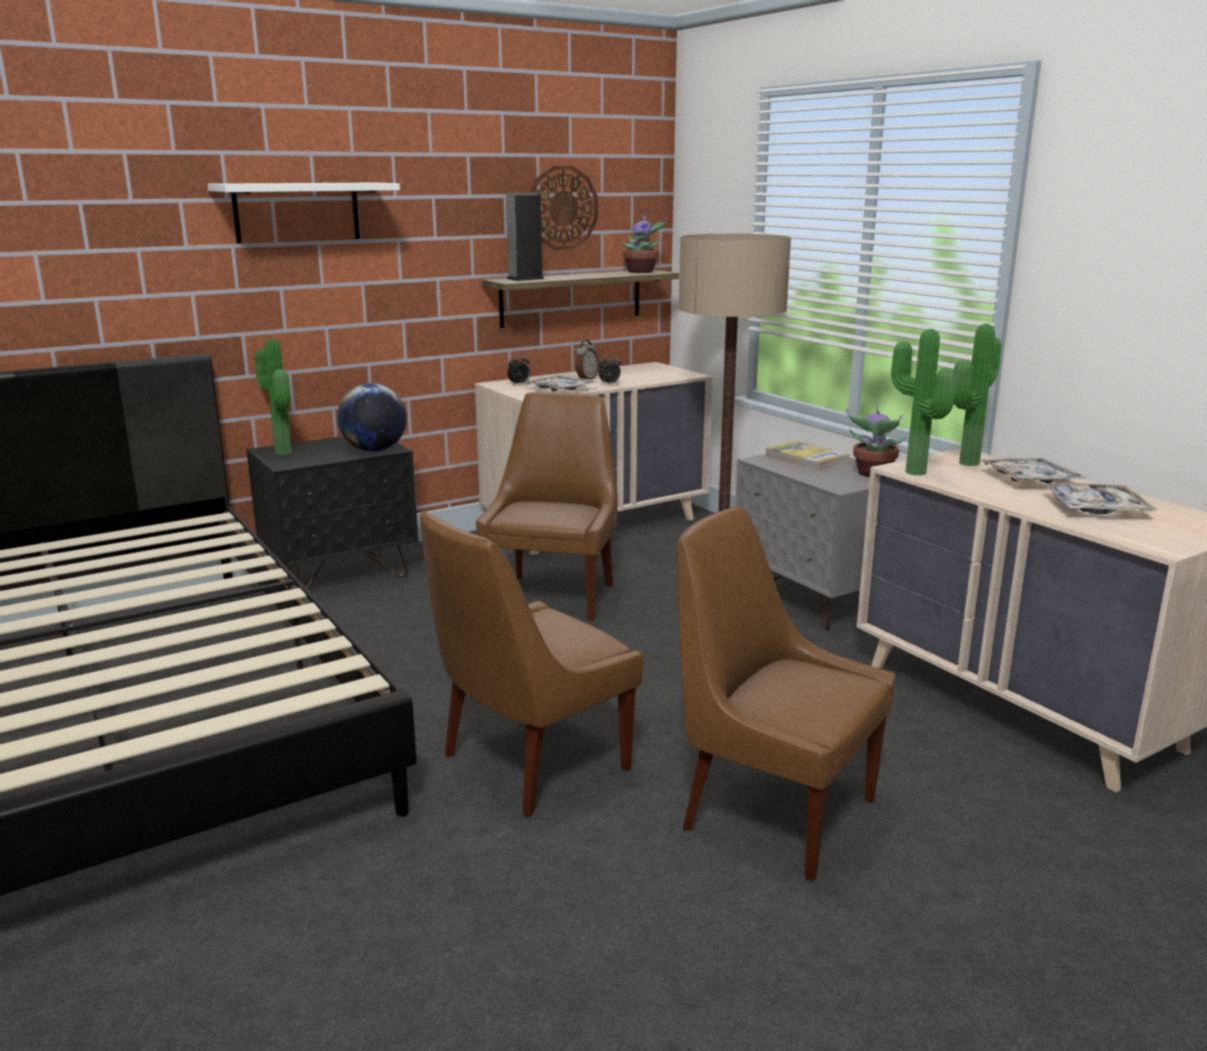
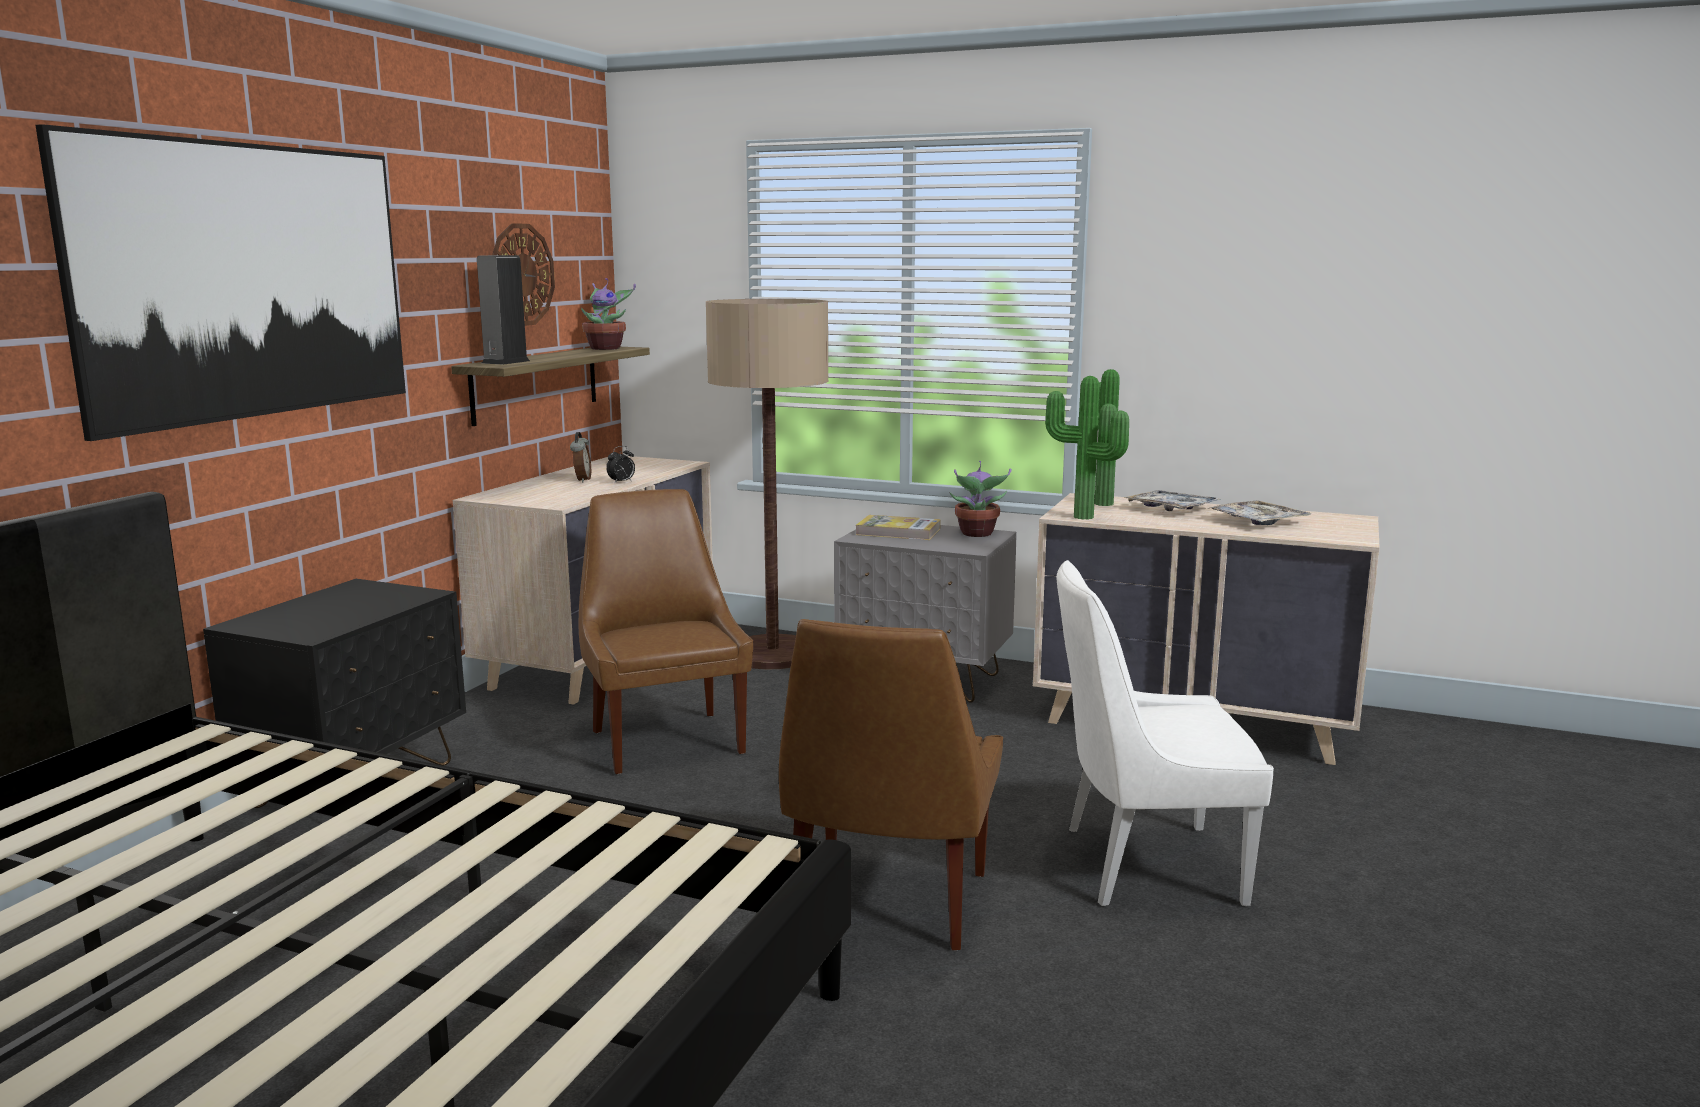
camera: 35 degrees left, 5 degrees down
white shelf [207,183,400,243] -> picture [35,124,406,441]
potted plant [255,339,292,455] -> none
globe [337,383,407,452] -> none
alarm clock [507,354,531,386] -> none
tray [524,376,596,392] -> none
brown chair [677,507,895,882] -> white chair [1057,560,1274,906]

